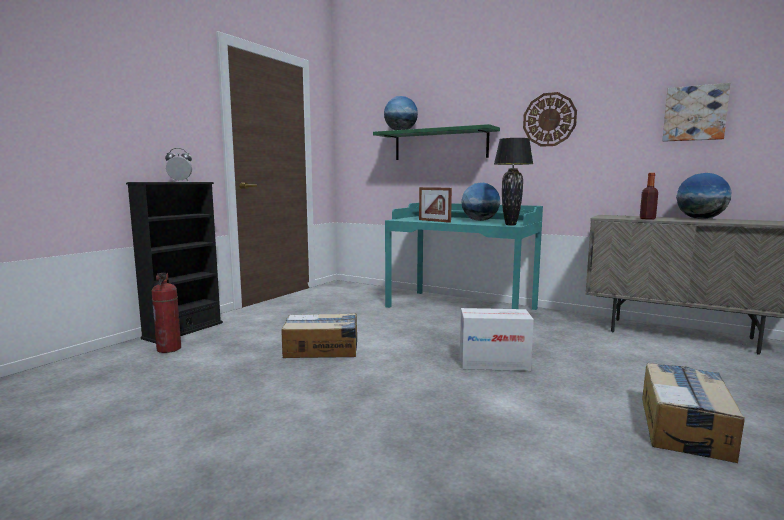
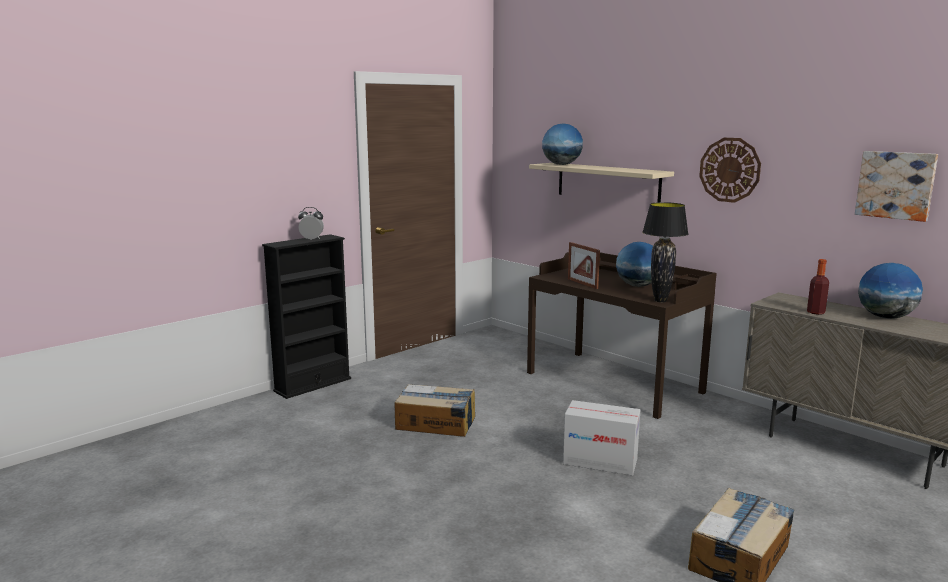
camera: 15 degrees right, 5 degrees up
fire extinguisher [152,273,181,353] -> none
green shelf [373,124,500,160] -> beige shelf [529,163,674,203]
turquoise desk [385,203,543,310] -> brown desk [527,252,717,419]

